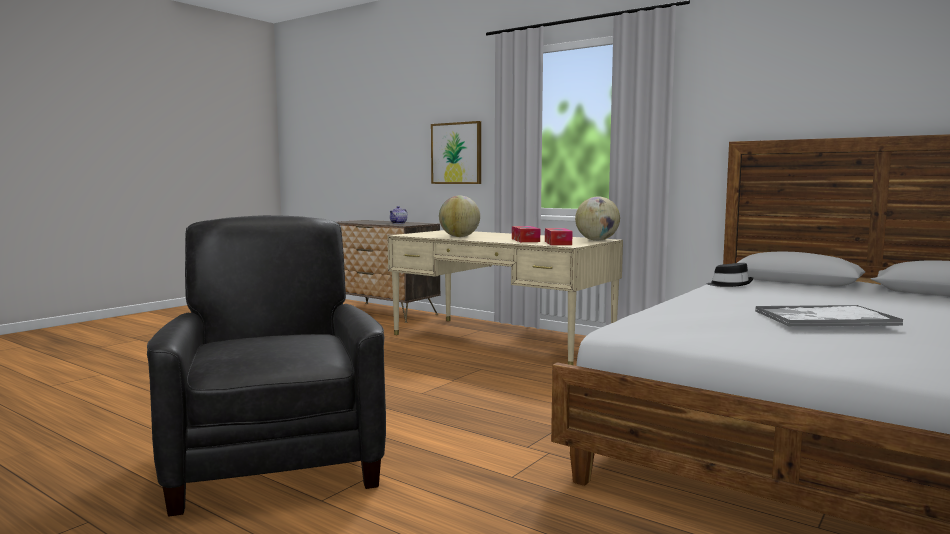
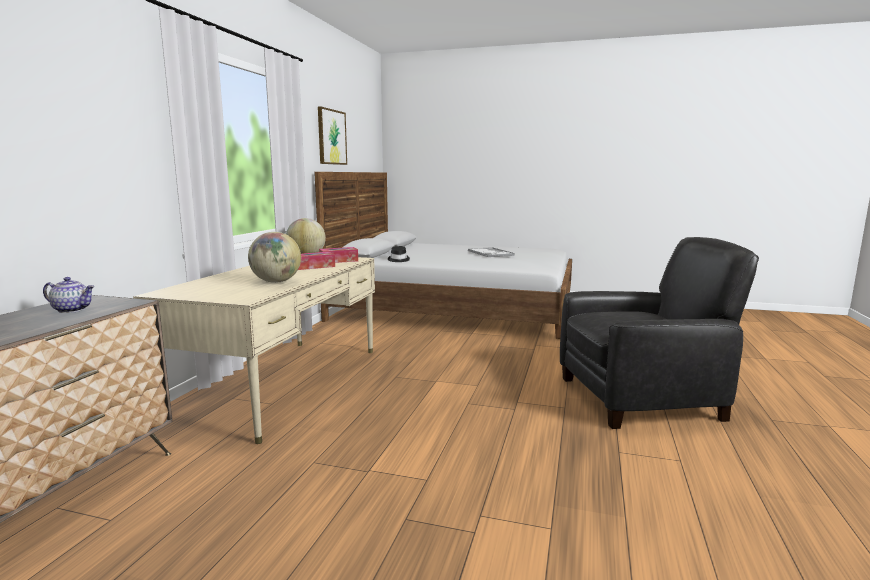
camera: 110 degrees left, 5 degrees up
black armchair [147,215,386,517] -> black armchair turned 150 degrees counterclockwise [560,237,759,429]
picture [431,121,481,184] -> picture moved to [318,106,347,165]

